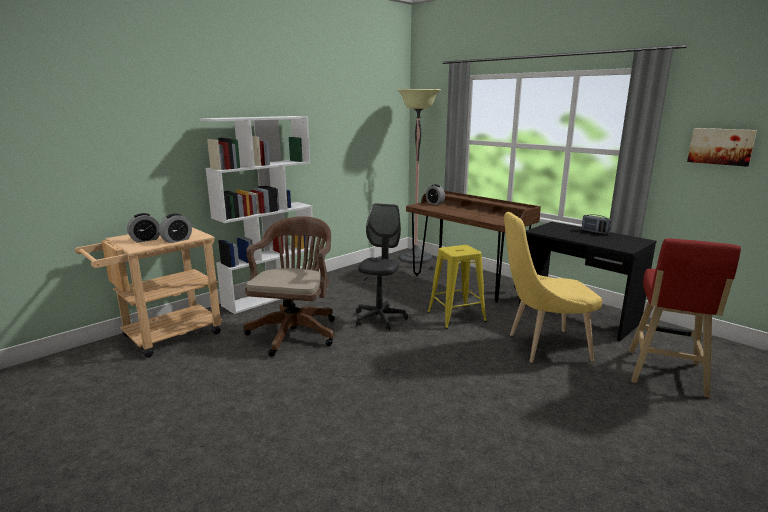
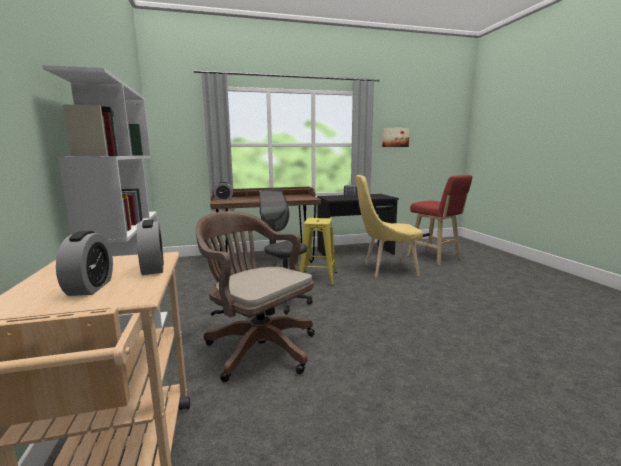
camera: 60 degrees left, 5 degrees down
floor lamp [397,89,441,263] -> none
yellow chair [504,212,602,363] -> yellow chair turned 60 degrees clockwise [356,175,423,277]

